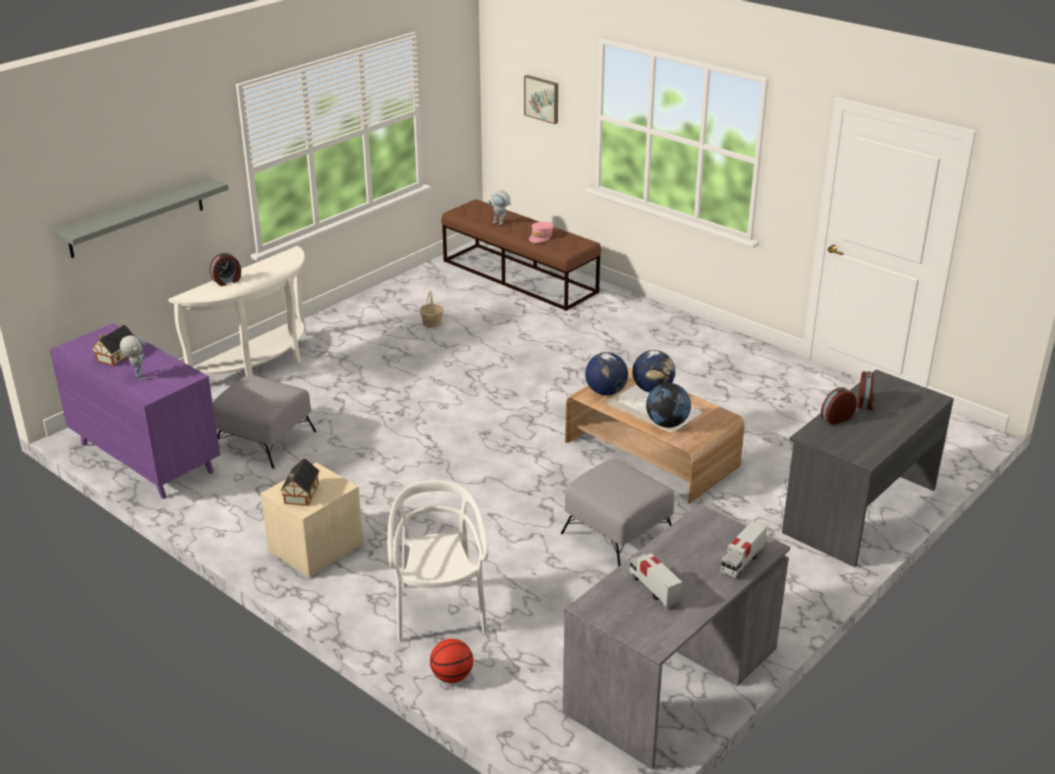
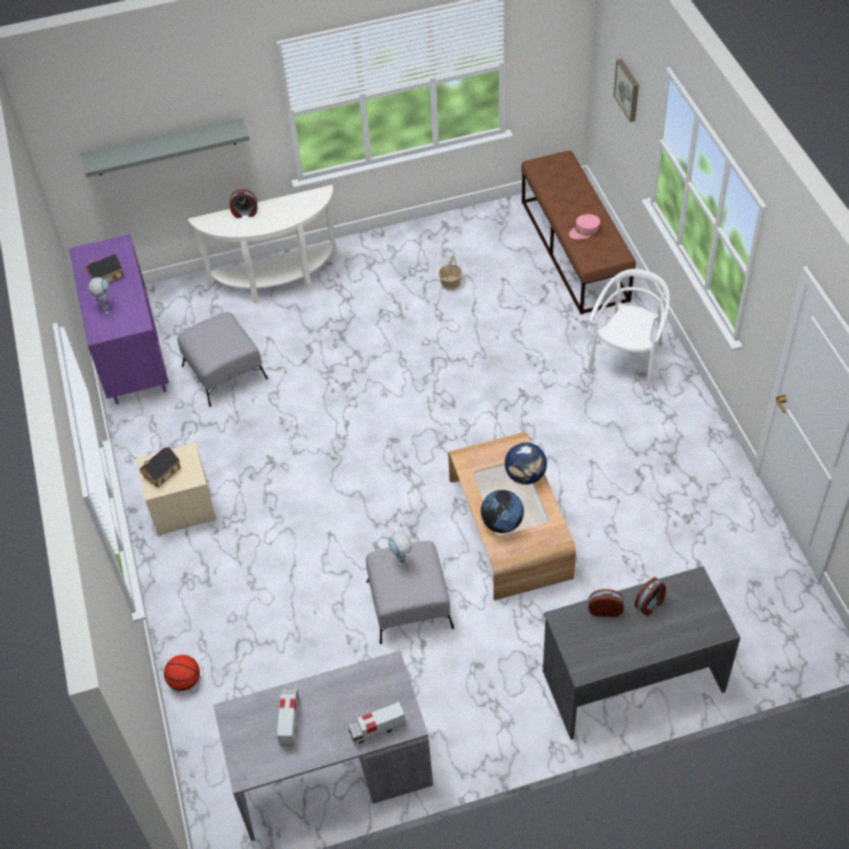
camera: 35 degrees right, 20 degrees up
white chair [387,480,488,642] -> white chair moved to [588,269,670,390]
toy robot [488,191,510,225] -> toy robot moved to [388,531,412,566]
globe [585,352,628,395] -> none

